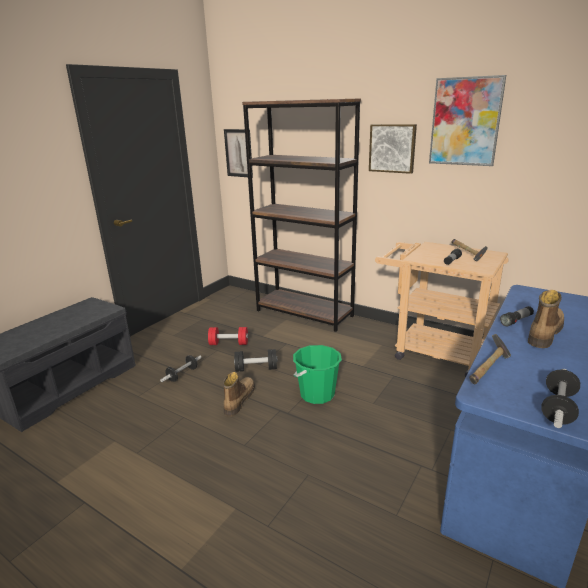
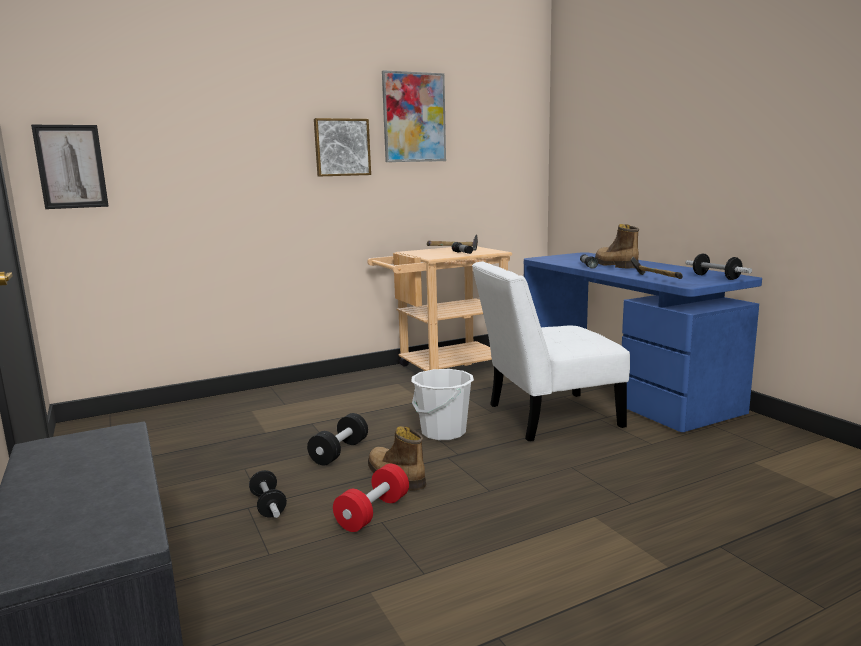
camera: 60 degrees left, 10 degrees down
red dumbbell [208,327,248,345] -> red dumbbell moved to [333,464,409,532]
brown bookcase [242,98,361,332] -> none
green bucket [293,345,342,404] -> white bucket [411,369,474,440]
none -> white chair [472,262,630,441]

